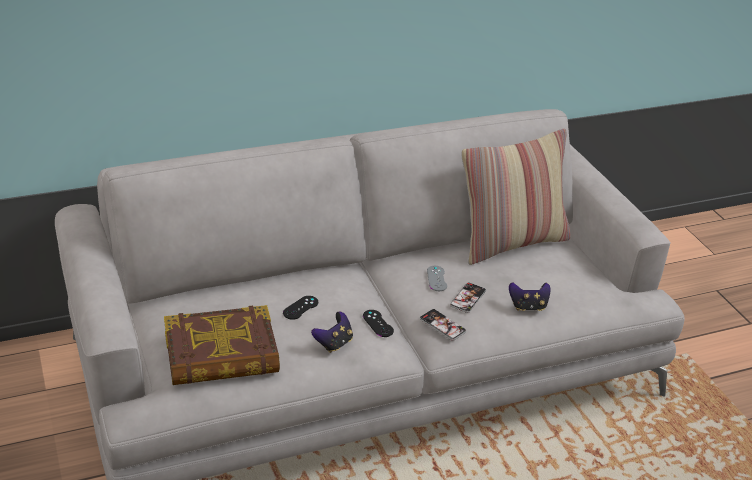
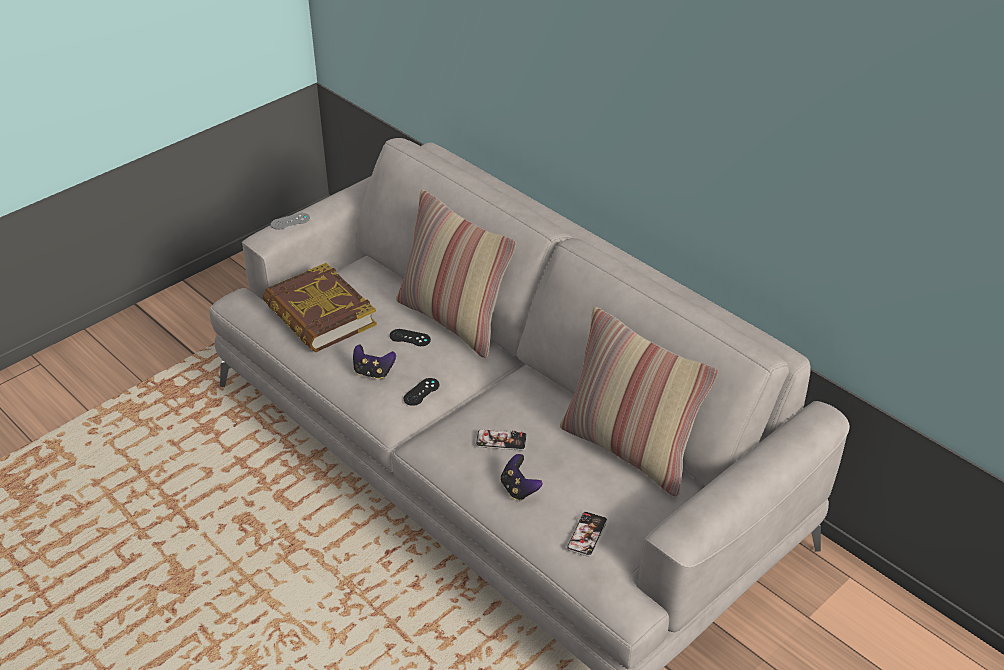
camera: 70 degrees right, 5 degrees up
phone [420,309,466,341] -> phone moved to [567,512,607,557]
grey game controller [427,266,447,291] -> grey game controller moved to [271,213,310,230]
none -> pillow [396,189,516,358]

